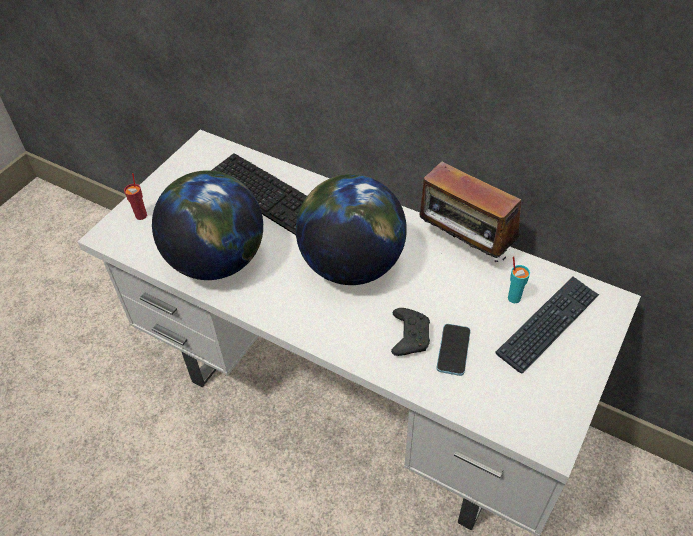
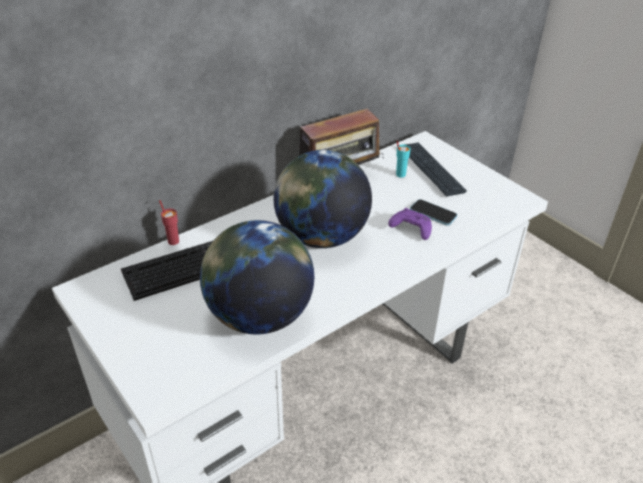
camera: 70 degrees left, 10 degrees down
red cup [124,173,147,220] -> red cup moved to [159,200,179,245]
black game controller [391,308,430,356] -> purple game controller [388,208,432,240]

